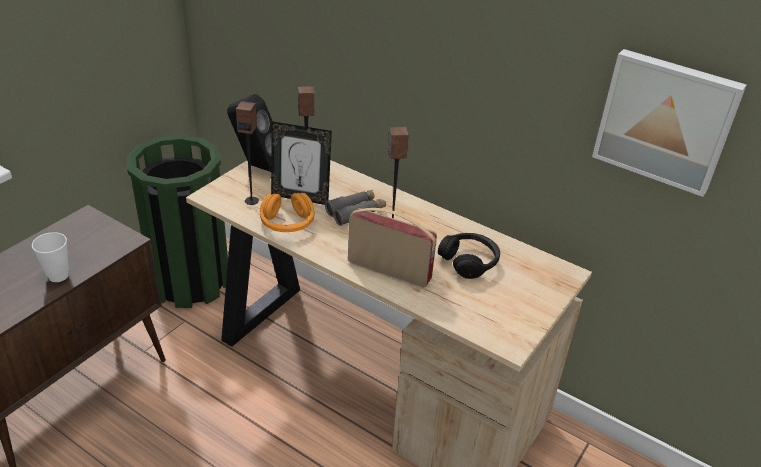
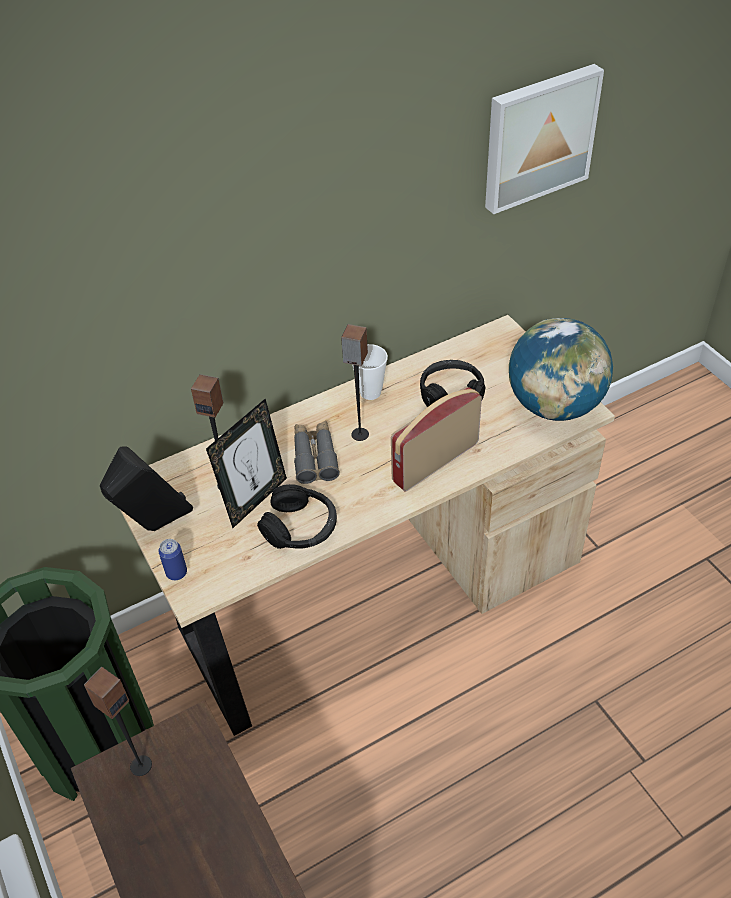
camera: 60 degrees left, 10 degrees up
cup [32,232,69,282] -> cup moved to [352,344,388,400]
speaker [236,101,259,205] -> speaker moved to [84,667,152,776]
orange headphones [260,193,315,232] -> black headphones [257,484,337,549]
none -> can [158,539,187,580]
none -> globe [509,318,613,421]

